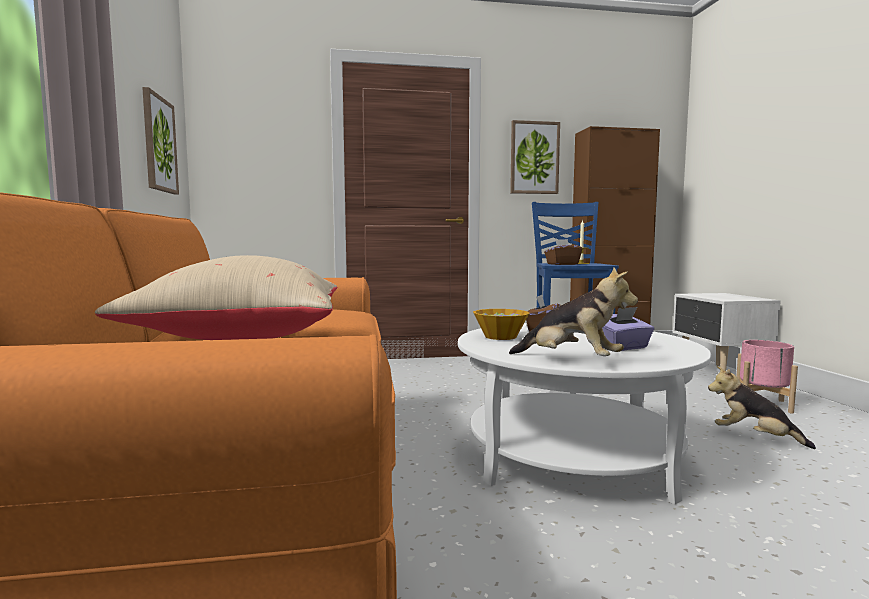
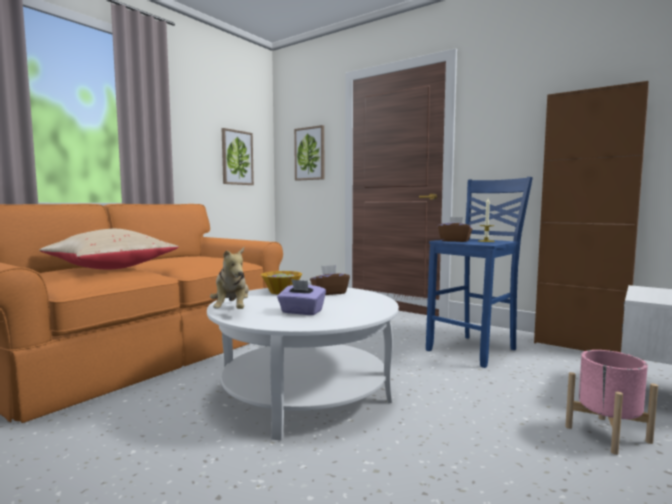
camera: 45 degrees right, 0 degrees up
picture [510,120,560,194] -> picture moved to [294,125,324,181]
plush toy [708,366,816,449] -> none

